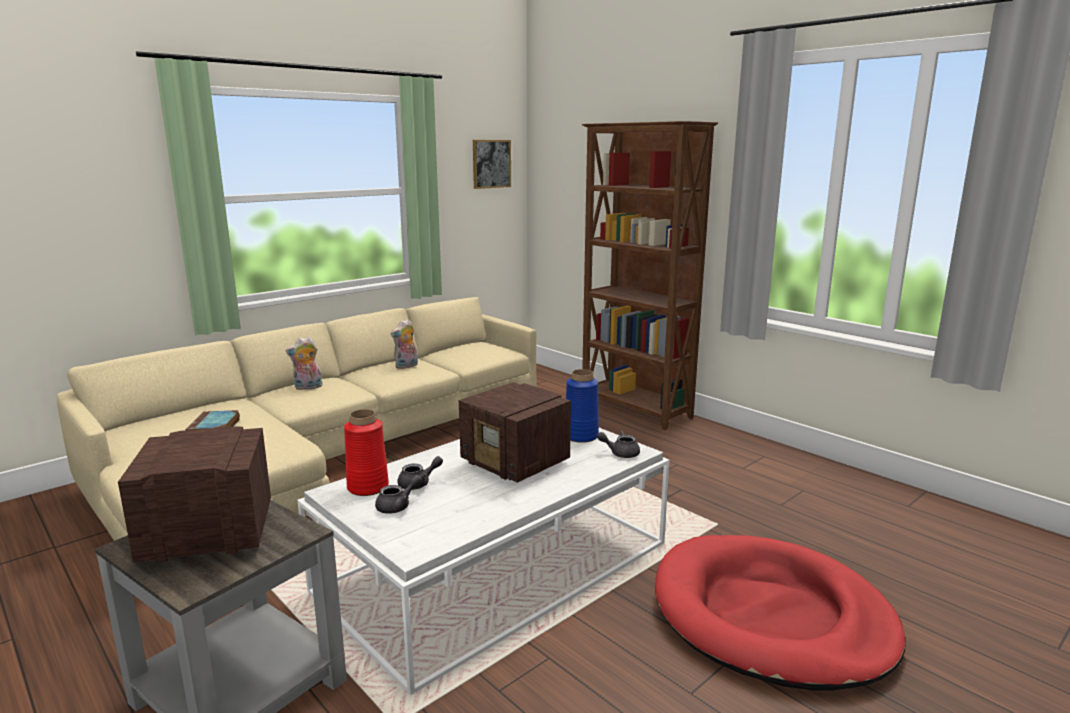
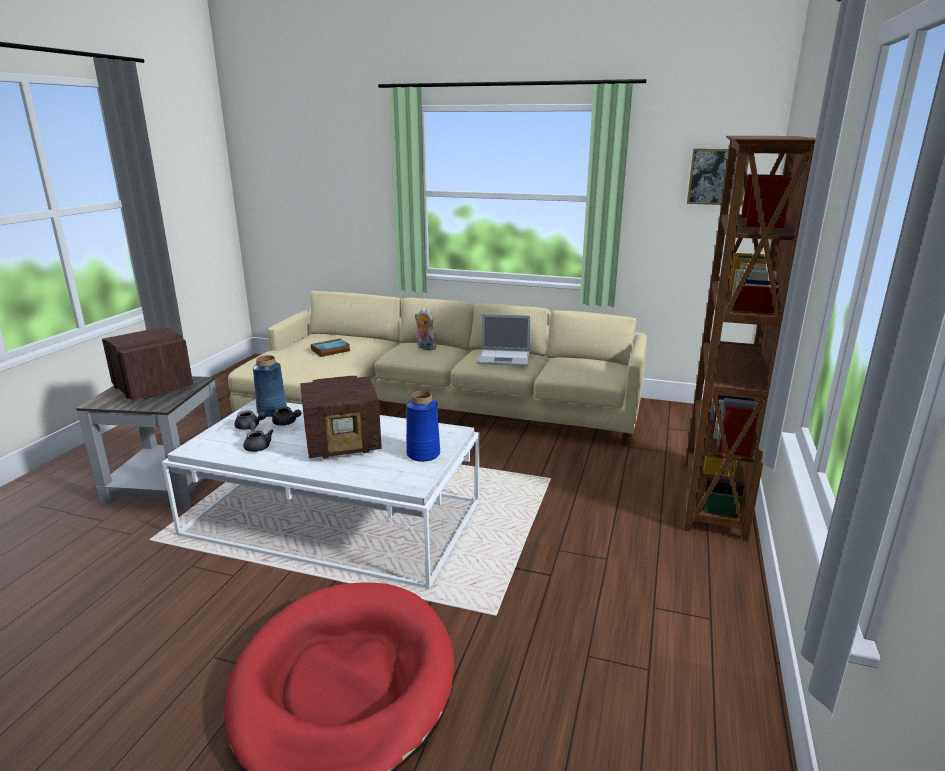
camera: 60 degrees right, 5 degrees up
red vase [344,409,389,496] -> blue vase [253,355,287,417]
plush toy [391,319,418,369] -> laptop [477,314,531,366]
radio [459,382,571,483] -> radio turned 120 degrees counterclockwise [300,376,382,459]
grey teapot [597,430,640,458] -> grey teapot moved to [243,421,274,452]

